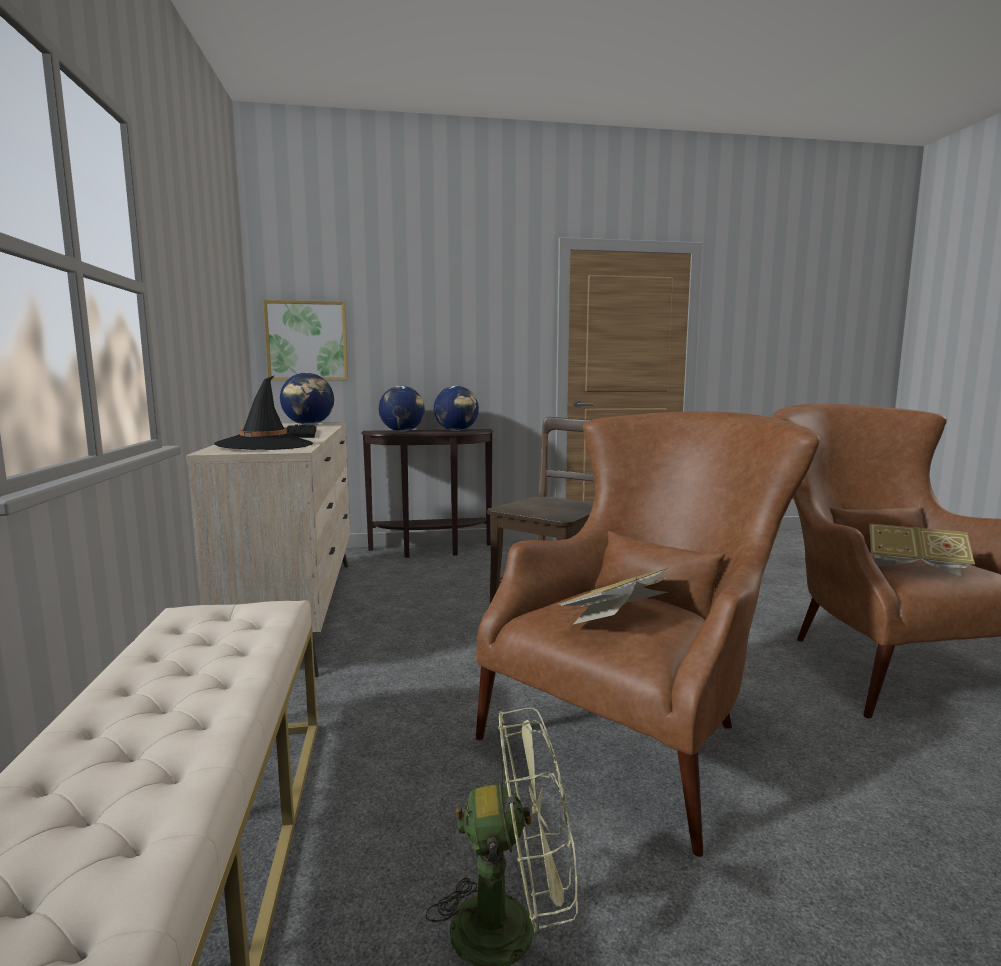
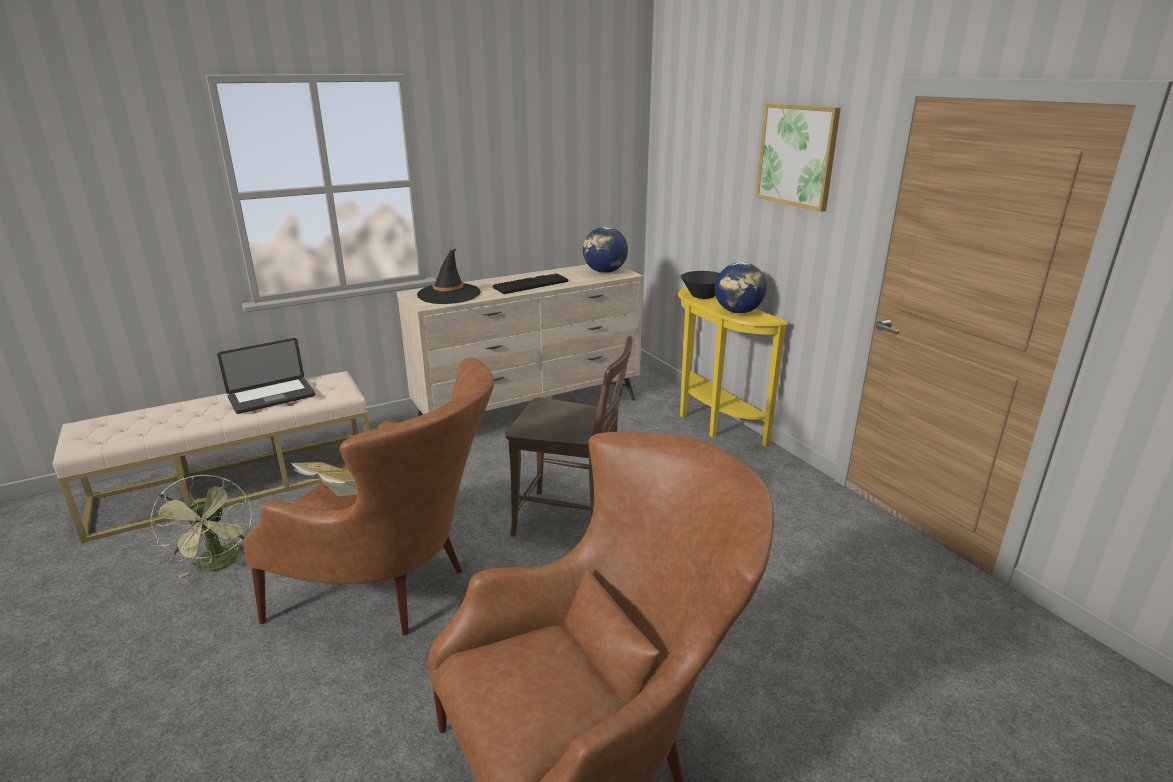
camera: 70 degrees right, 15 degrees up
picture [263,300,348,380] -> picture moved to [756,103,841,212]
brown console table [361,429,494,558] -> yellow console table [678,287,788,447]
globe [379,386,425,432] -> black bowl [681,271,720,299]
book [869,524,975,576] -> none
none -> laptop [217,338,315,414]

